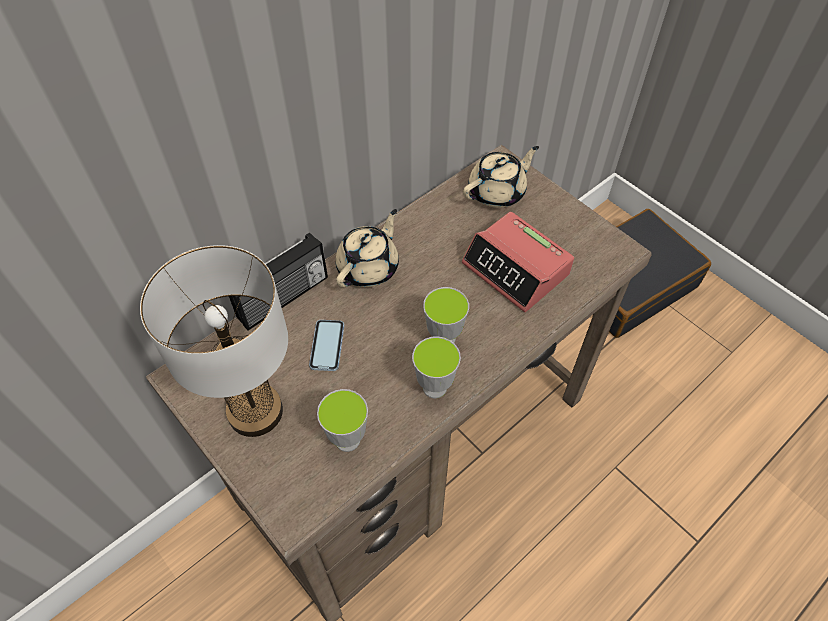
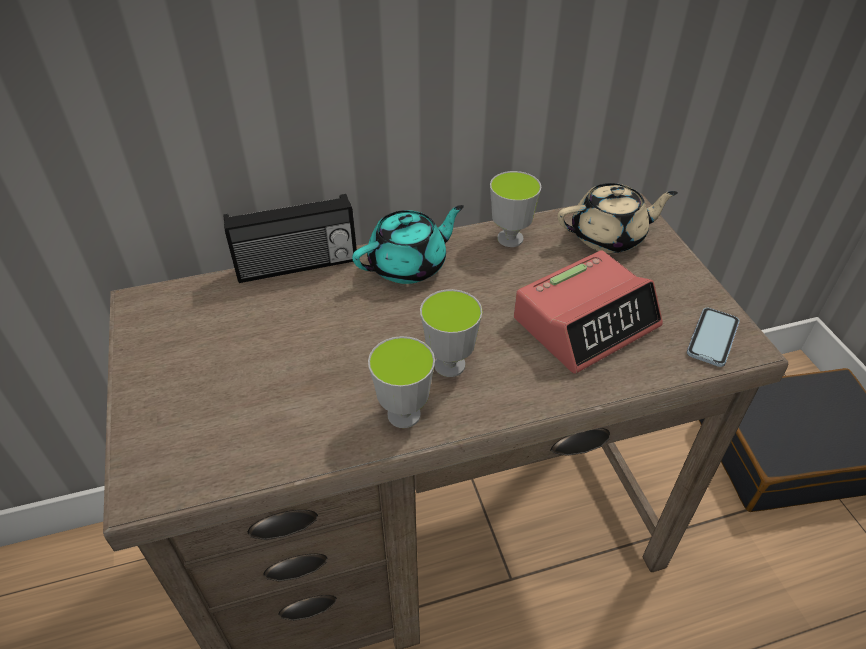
camera: 25 degrees right, 10 degrees down
table lamp [140,245,288,437] -> none
phone [309,320,344,371] -> phone moved to [687,308,740,367]
cup [317,389,368,452] -> cup moved to [490,171,541,247]
beige teapot [335,209,399,287] -> turquoise teapot [352,205,464,284]
alarm clock [462,212,574,312] -> alarm clock turned 105 degrees counterclockwise [514,250,663,374]

